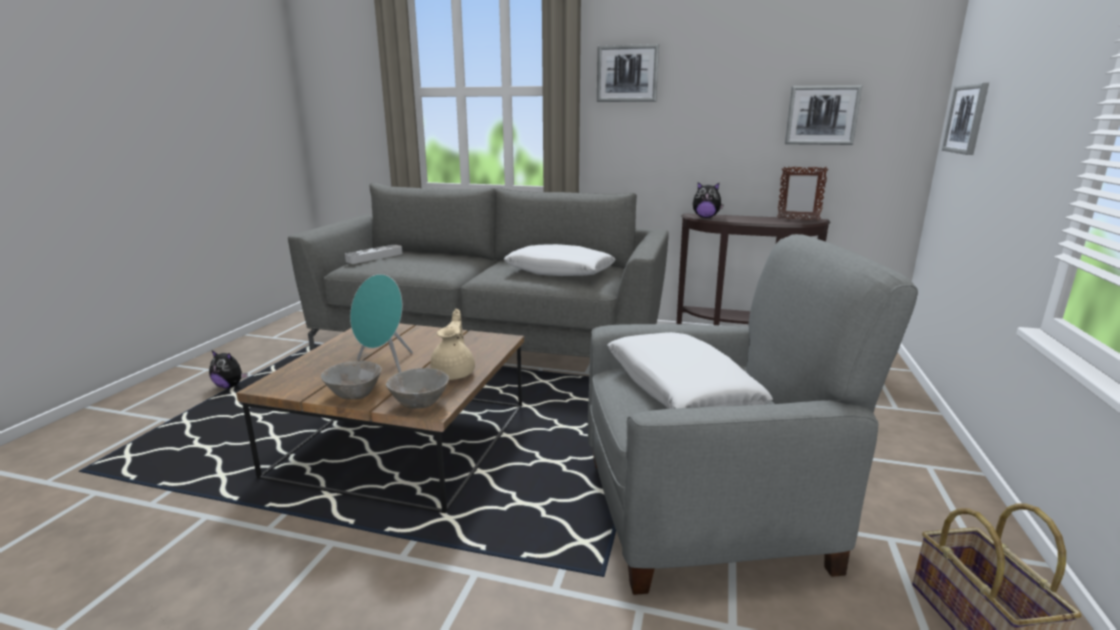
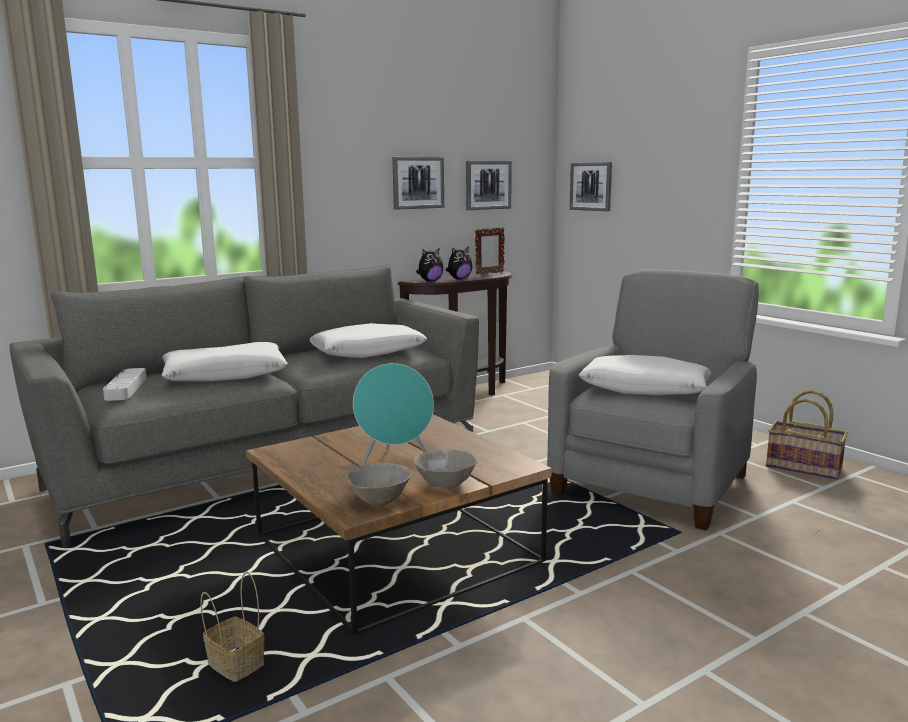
camera: 50 degrees left, 5 degrees down
plush toy [209,351,248,388] -> plush toy moved to [446,246,473,280]
grey bowl [386,368,449,409] -> grey bowl moved to [347,463,412,506]
beige teapot [430,309,475,380] -> none
picture [597,44,659,102] -> picture moved to [392,157,444,210]
none -> white pillow [162,342,288,381]
none -> basket [200,572,265,682]

